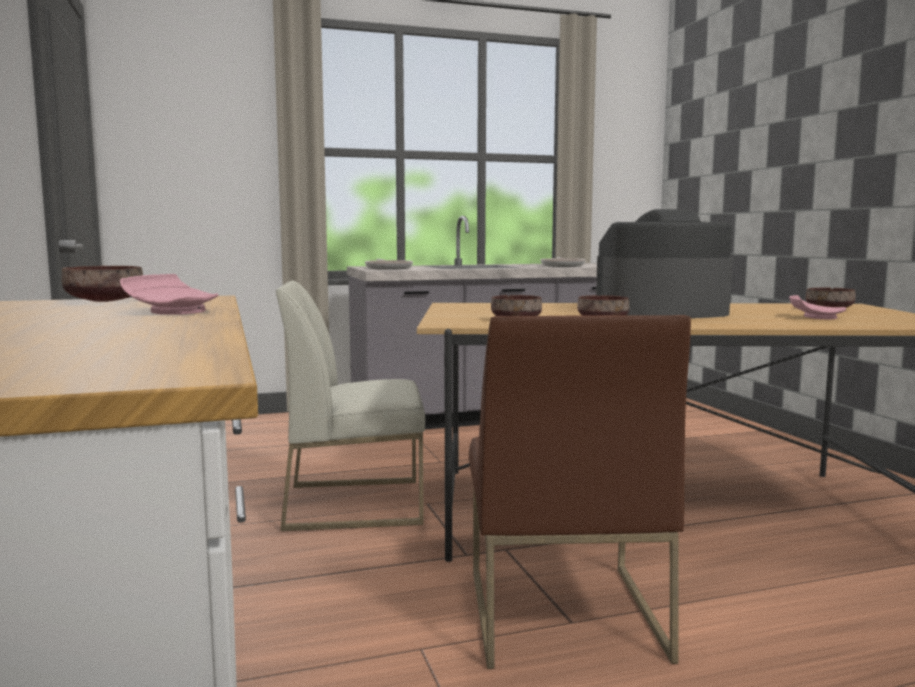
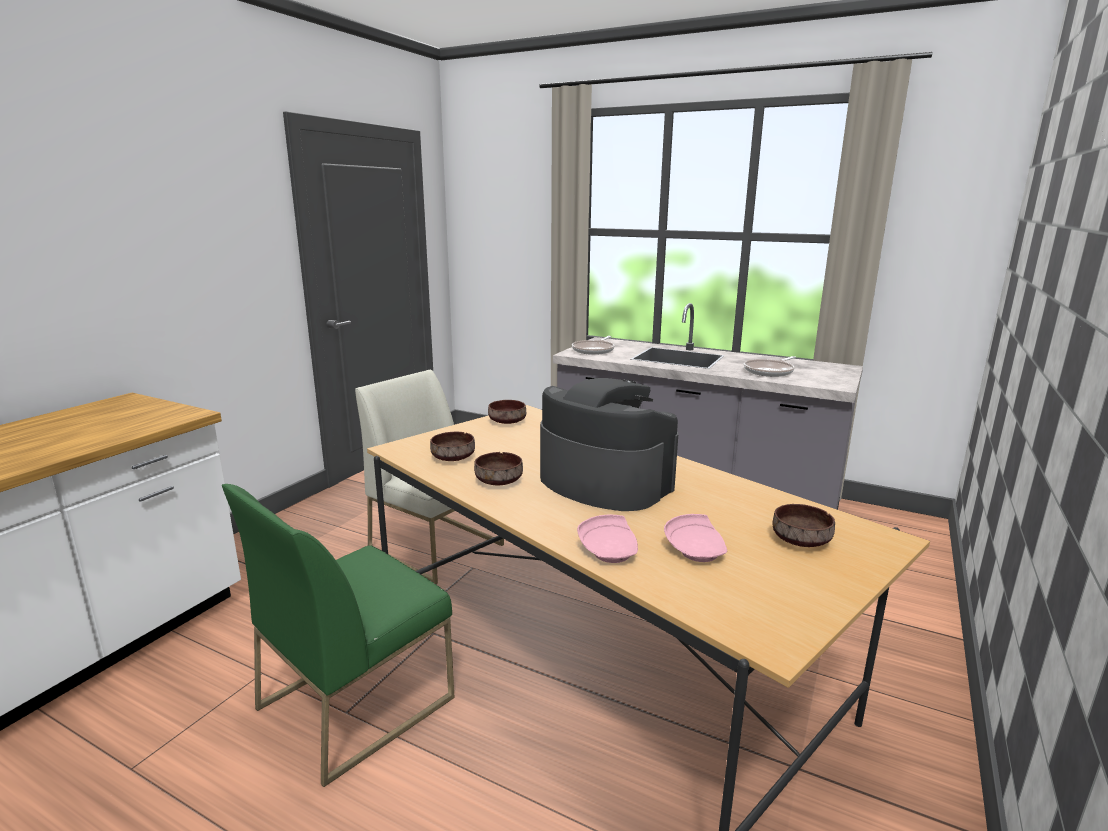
camera: 45 degrees right, 10 degrees up
brown bowl [62,266,143,302] -> brown bowl moved to [488,400,526,424]
pink plate [120,274,219,315] -> pink plate moved to [577,514,638,563]
brown chair [469,315,691,669] -> green chair [222,484,454,787]

